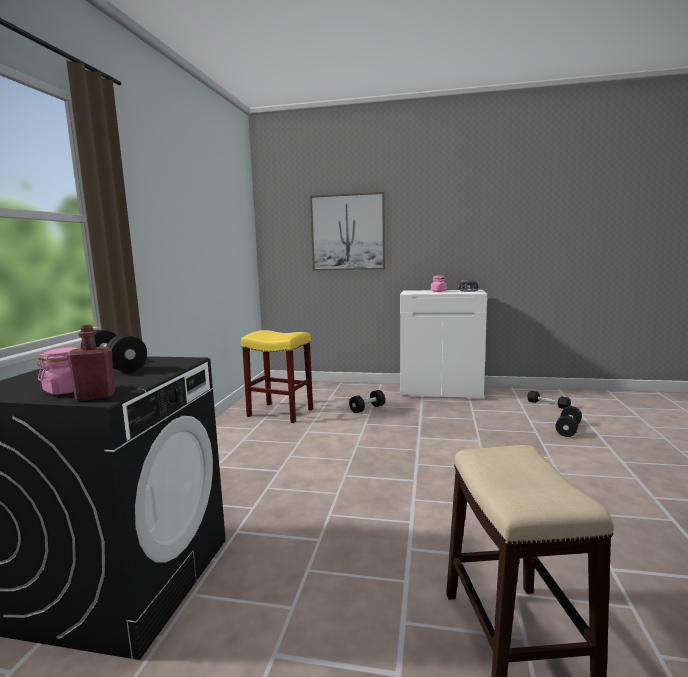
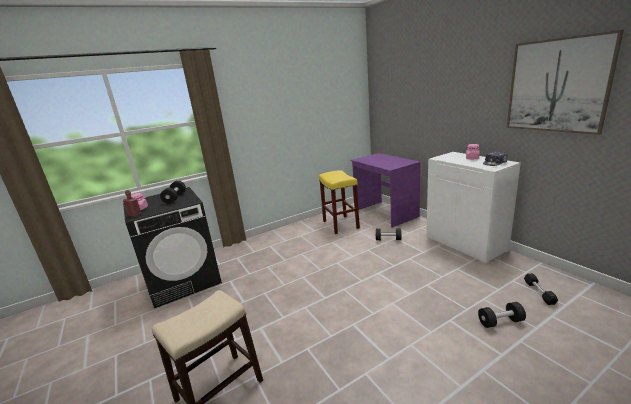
camera: 50 degrees right, 10 degrees up
picture [310,192,385,271] -> picture moved to [507,30,624,135]
none -> purple desk [351,153,421,228]

